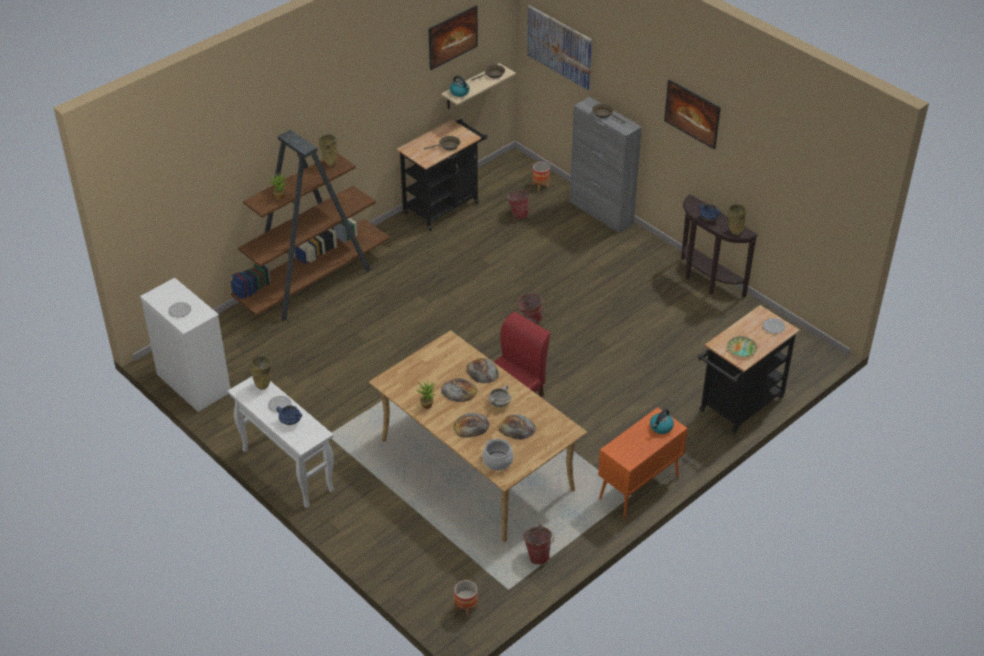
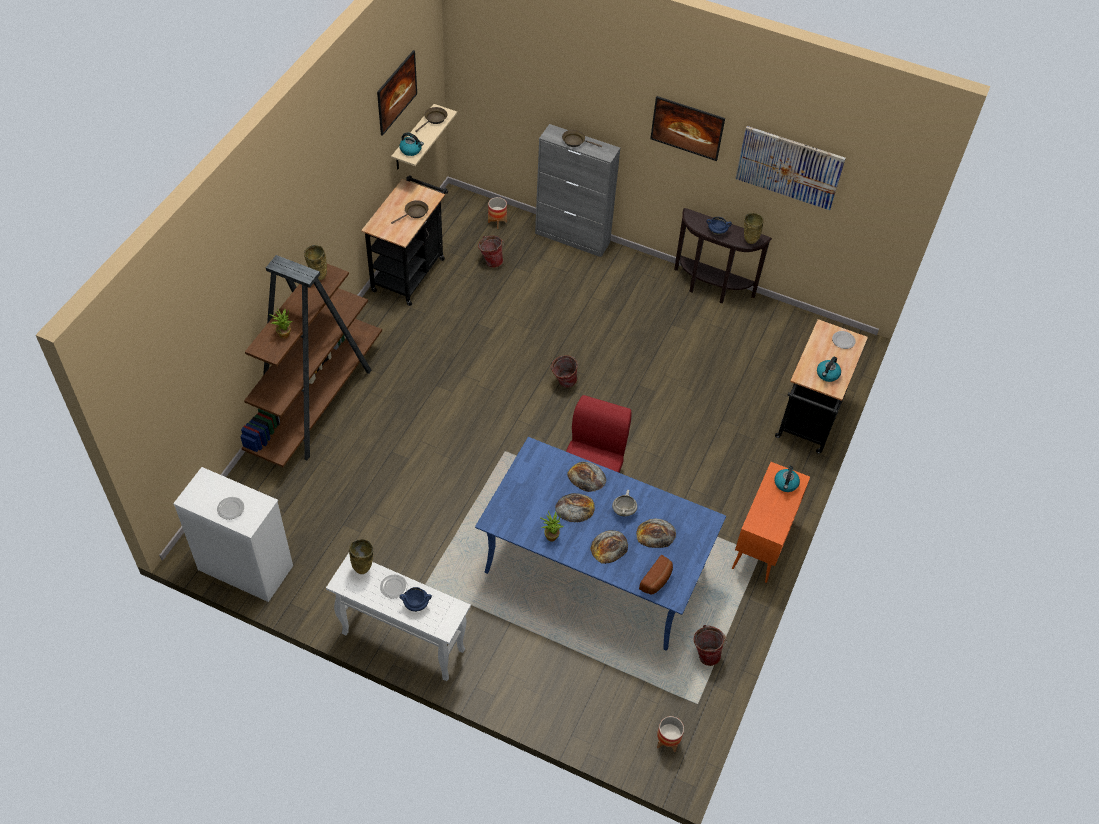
camera: 25 degrees left, 10 degrees up
beige dining table [369,330,587,543] -> blue dining table [475,437,726,651]
cooking pot [482,439,514,471] -> bread [639,555,673,595]
picture [527,5,592,90] -> picture moved to [735,126,846,210]
plate [728,336,757,357] -> kettle [817,357,841,382]

